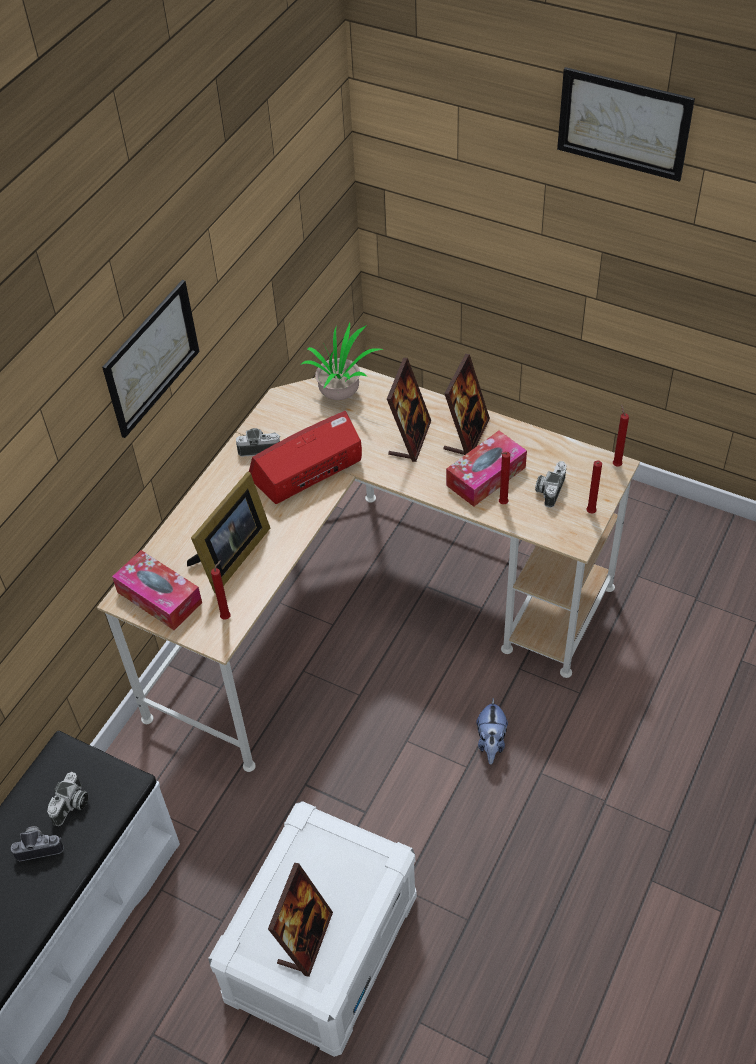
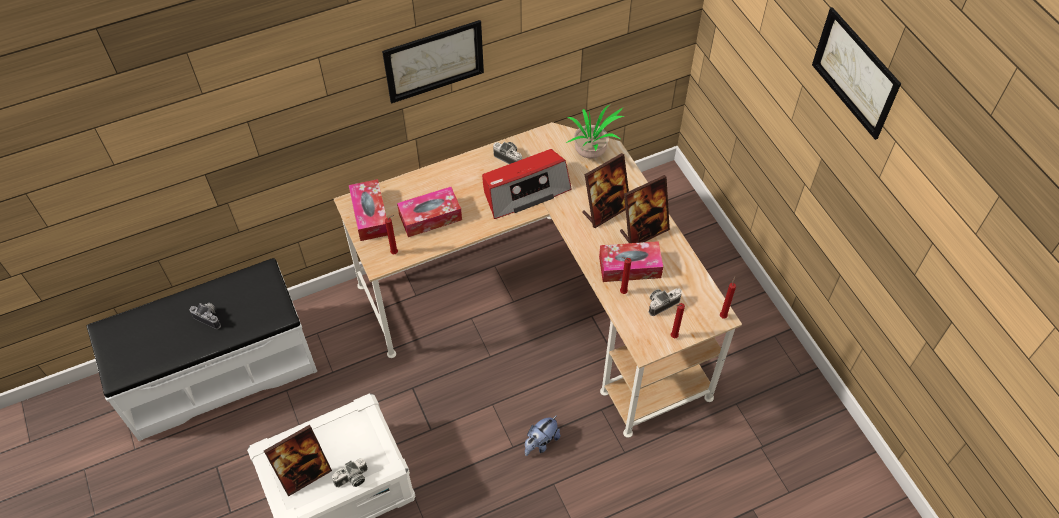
camera: 35 degrees right, 5 degrees up
camera [47,772,88,826] -> camera moved to [332,458,368,487]
picture frame [187,471,270,593] -> tissue box [397,187,462,237]
radio [249,411,362,504] -> radio turned 150 degrees clockwise [482,149,572,219]

